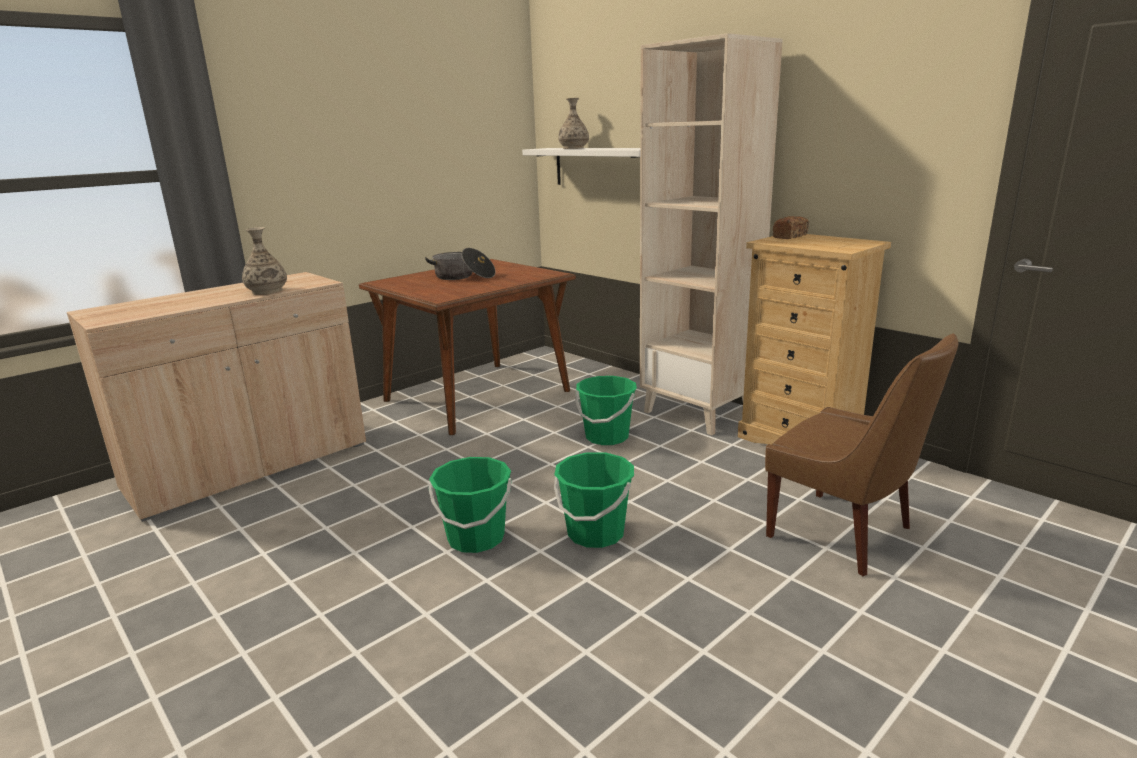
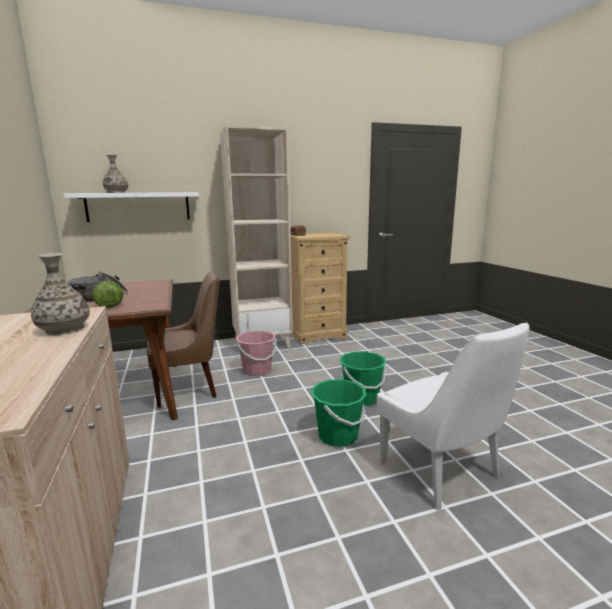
camera: 65 degrees left, 5 degrees down
green bucket [575,376,637,445] -> pink bucket [236,331,277,376]
brown chair [765,333,958,576] -> brown chair moved to [147,272,220,408]
none -> lettuce [92,281,123,308]
none -> white chair [377,323,529,510]

